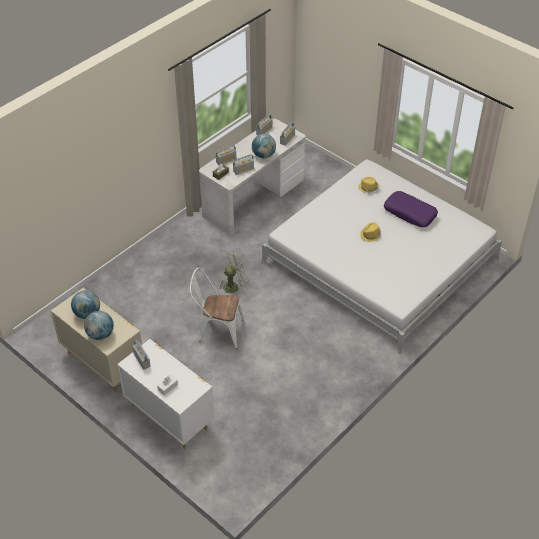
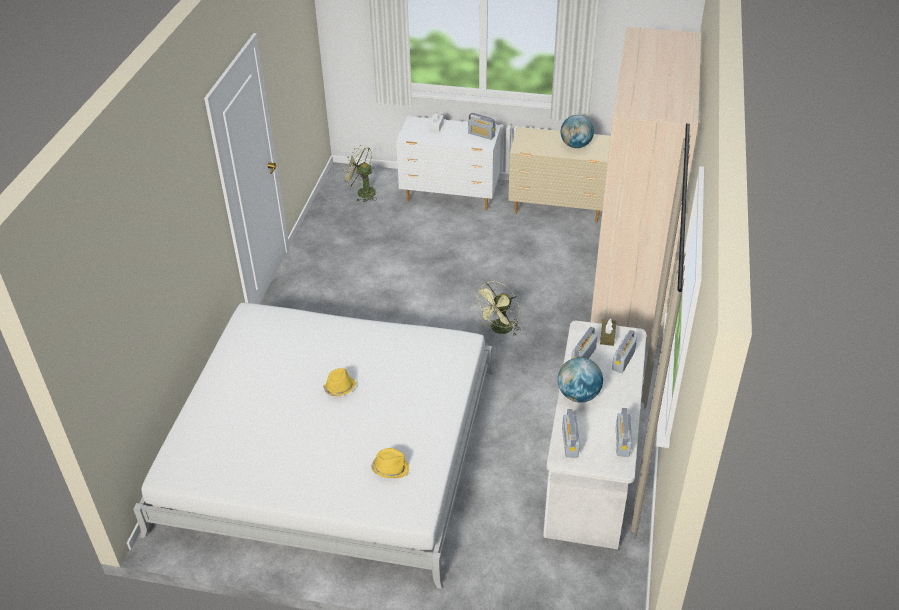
camera: 150 degrees right, 5 degrees down
globe [84,311,114,340] -> none
white chair [190,268,244,349] -> none
purple pillow [384,191,438,227] -> none
none -> green fan [342,145,377,202]
none -> beige wardrobe [590,27,701,345]

